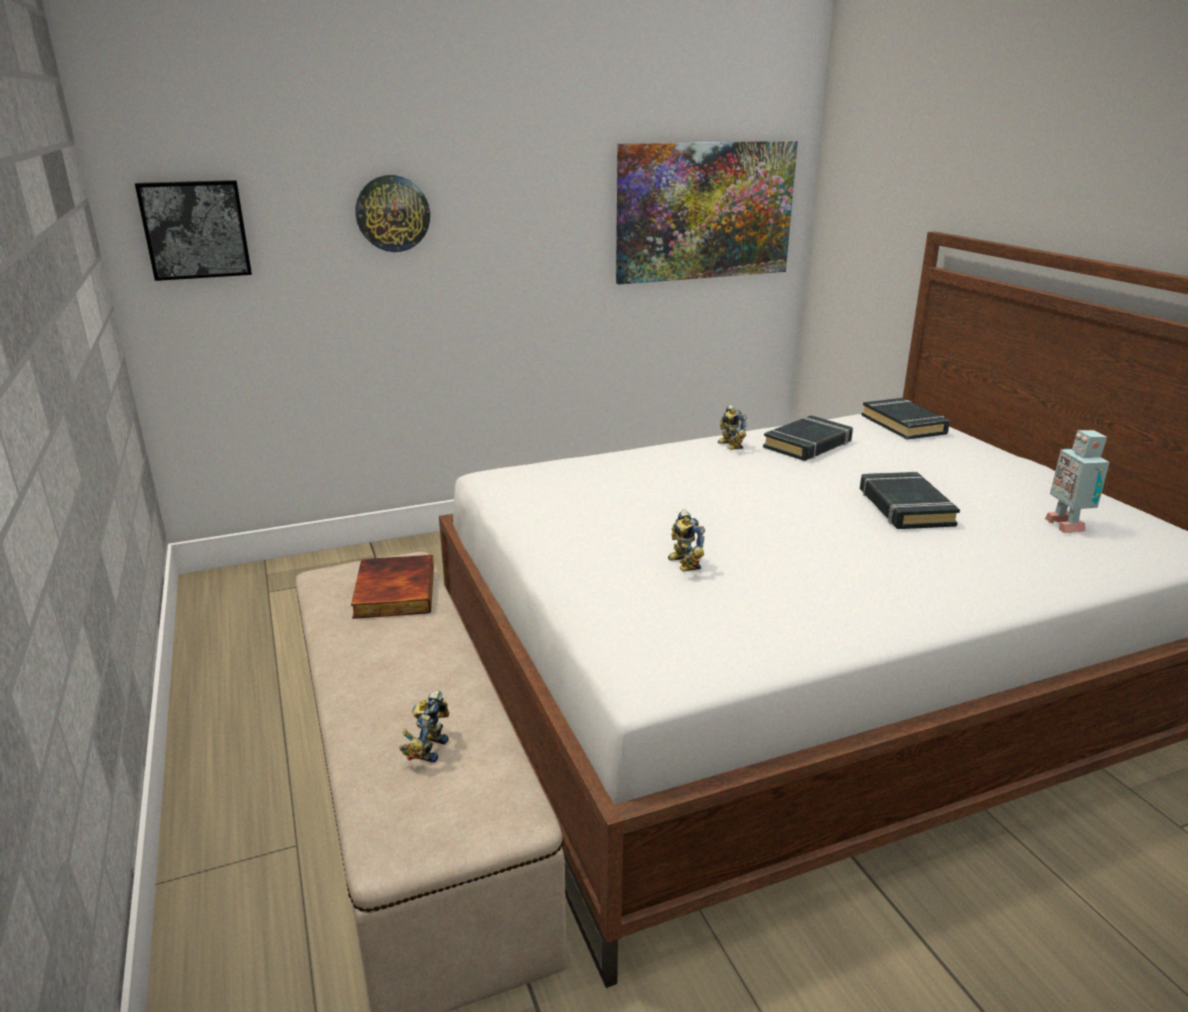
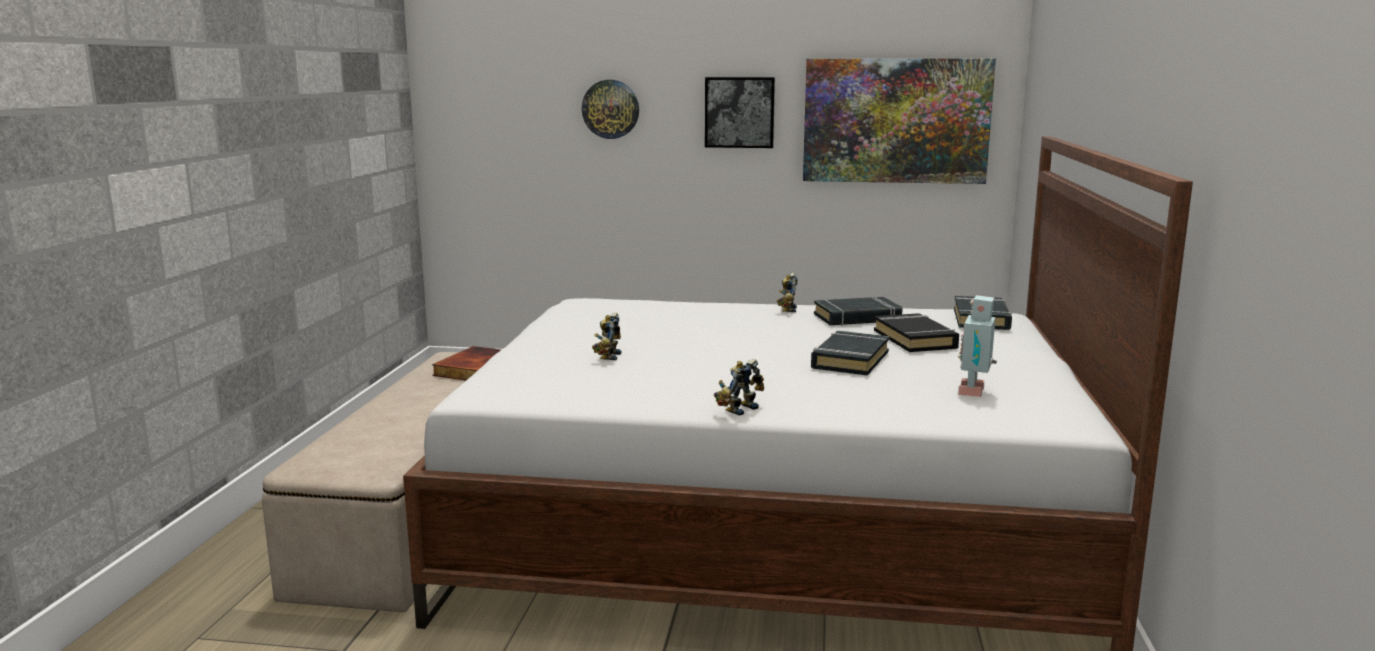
camera: 30 degrees right, 10 degrees down
picture [135,180,252,281] -> picture moved to [705,77,775,148]
toy robot [399,690,449,763] -> toy robot moved to [714,359,764,415]
none -> black book [874,313,959,352]

